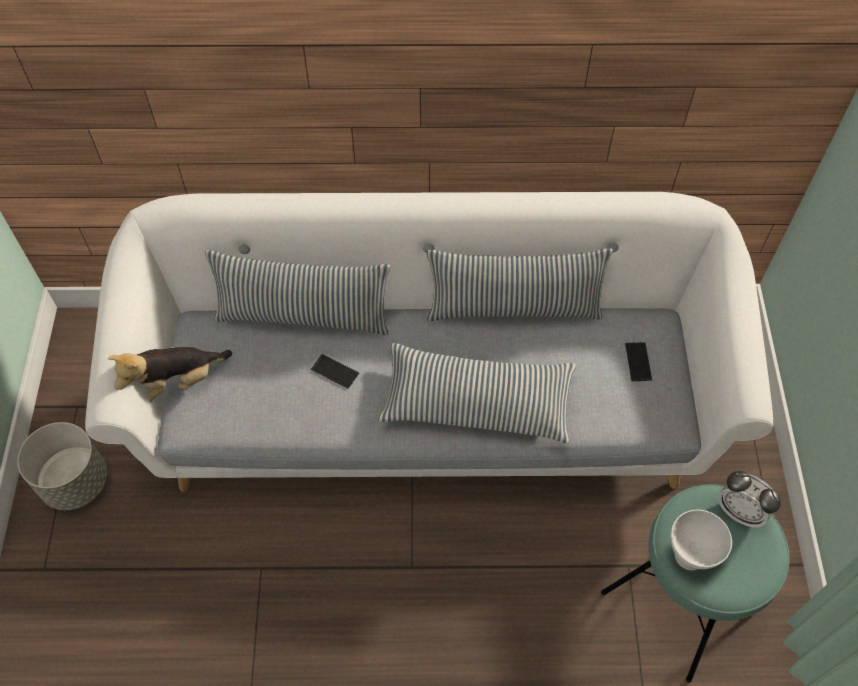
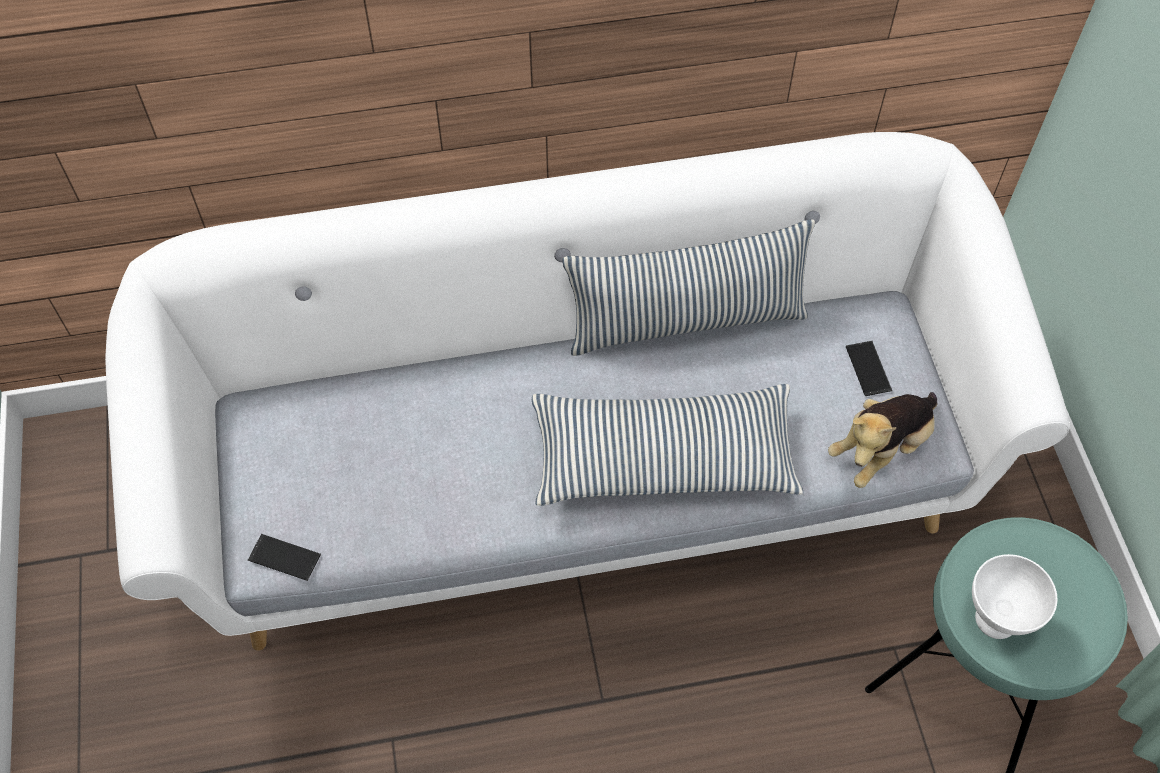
camera: 10 degrees left, 0 degrees up
grey planter [18,422,107,510] -> none
plush toy [108,347,232,402] -> plush toy moved to [828,392,937,488]
pillow [206,250,390,335] -> none
phone [311,354,359,389] -> phone moved to [248,534,321,581]
alarm clock [718,471,781,527] -> none

